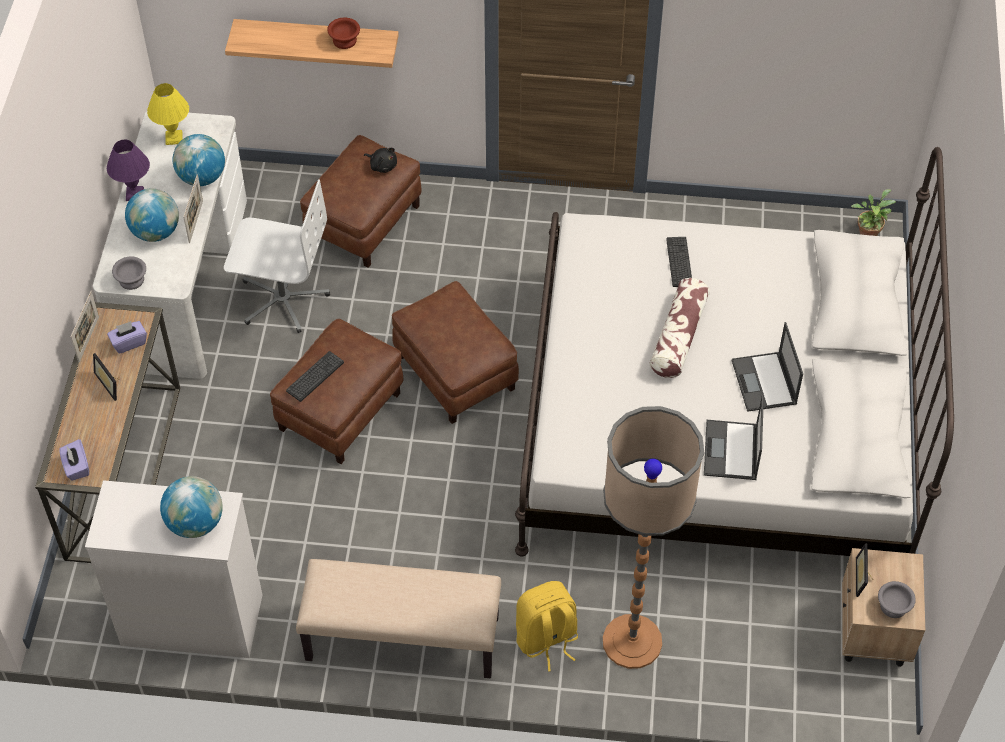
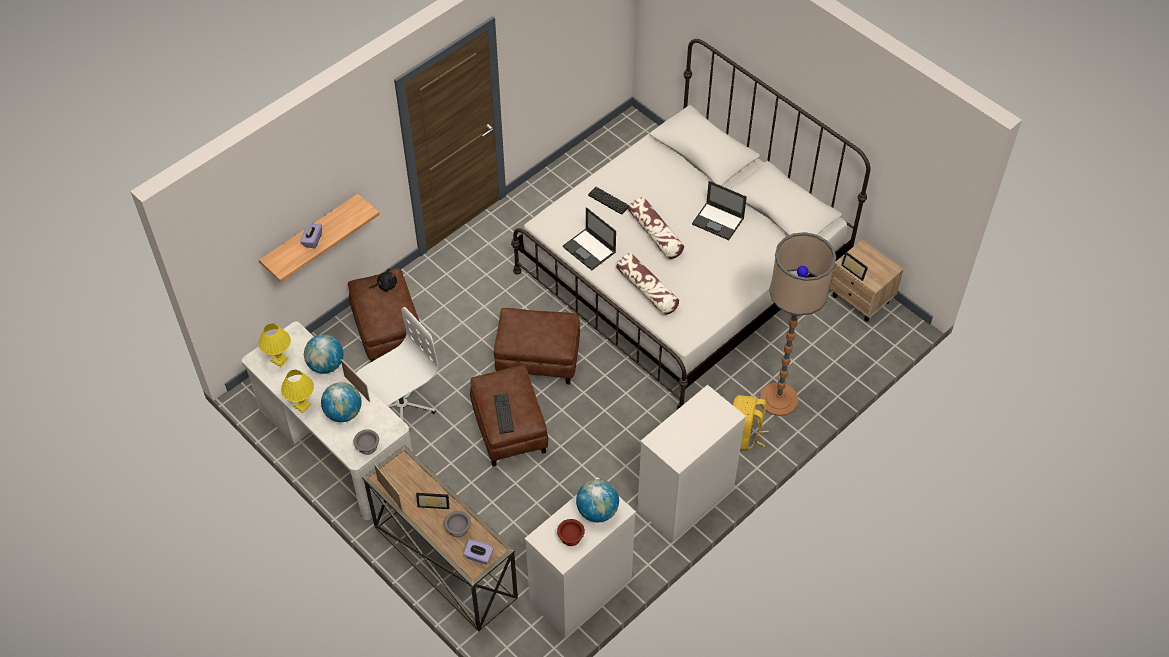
camera: 50 degrees left, 0 degrees up
purple table lamp [107,140,150,201] -> yellow table lamp [281,370,314,413]
purple tissue box [107,321,147,354] -> purple tissue box moved to [300,224,322,249]
beige bench [296,559,501,678] -> white dresser [637,385,746,541]
brown bowl [327,18,360,49] -> brown bowl moved to [557,519,585,546]
laptop [704,395,764,480] -> laptop moved to [563,207,616,271]
potted plant [851,189,896,236] -> none
grey bowl [878,581,916,618] -> grey bowl moved to [444,511,471,537]
none -> pillow [616,253,679,315]

